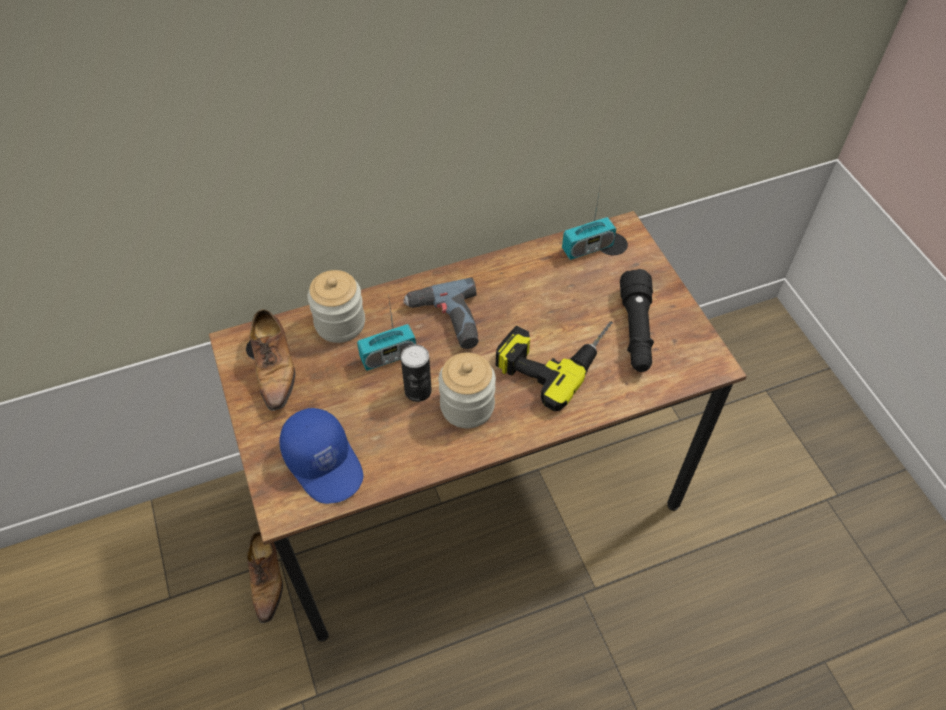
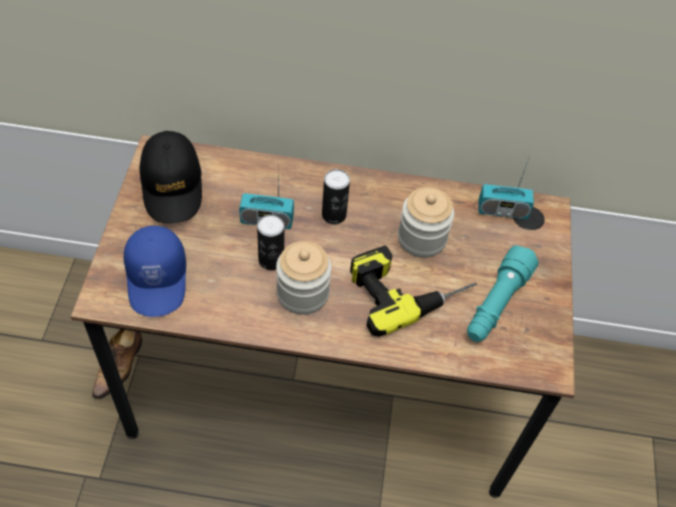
camera: 25 degrees right, 0 degrees up
shoe [250,309,296,411] -> black cap [139,131,202,223]
jar [307,270,365,343] -> jar moved to [398,187,454,258]
power drill [403,277,479,349] -> can [322,169,350,224]
black flashlight [620,269,654,372] -> turquoise flashlight [467,245,539,342]

